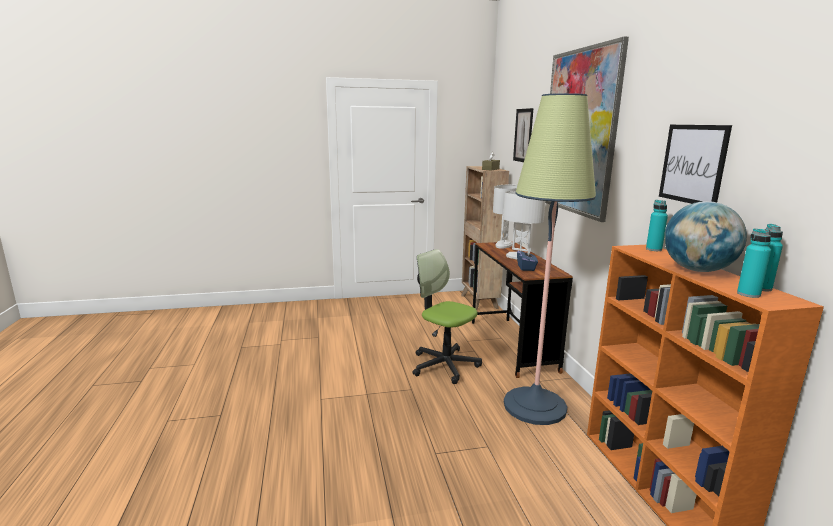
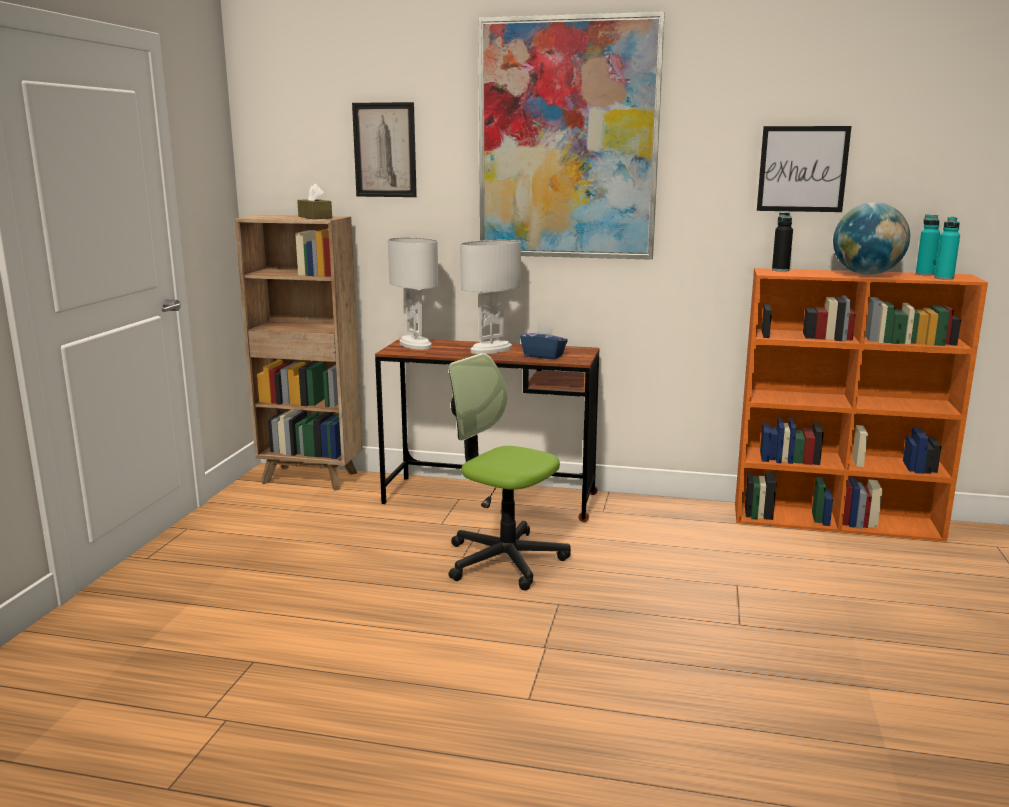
camera: 65 degrees left, 0 degrees up
office chair [413,249,482,384] -> office chair turned 60 degrees clockwise [448,353,571,590]
floor lamp [504,93,596,425] -> none
turquoise bottle [646,200,668,251] -> black bottle [772,212,793,271]

